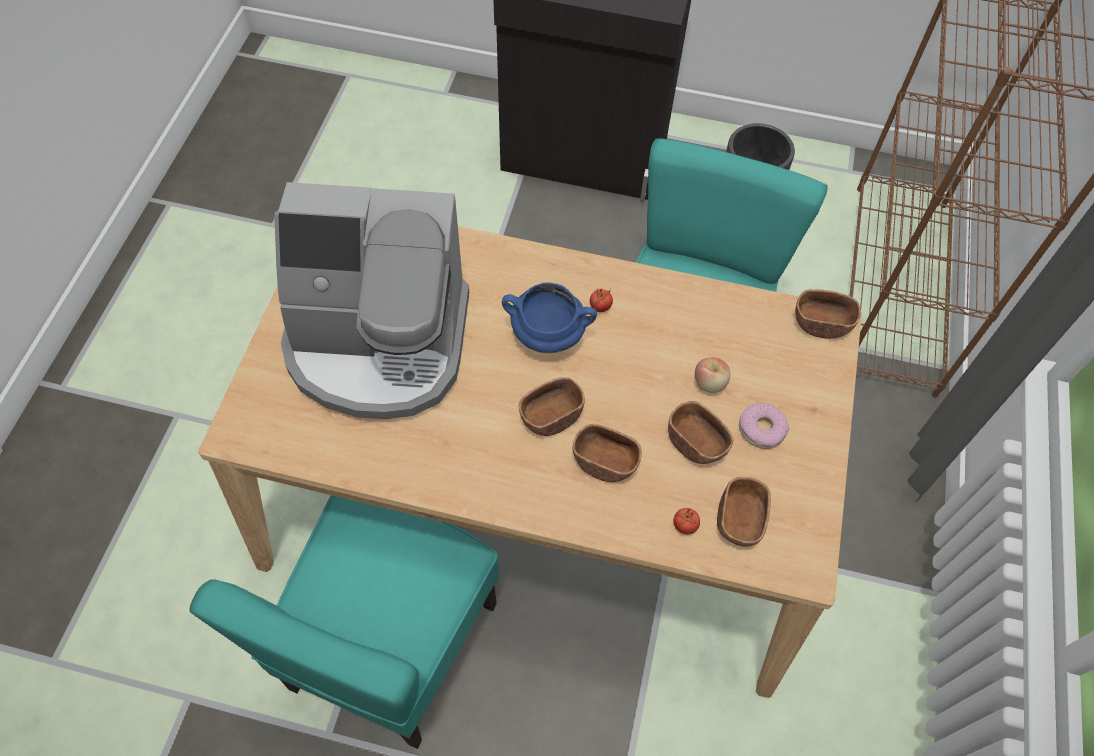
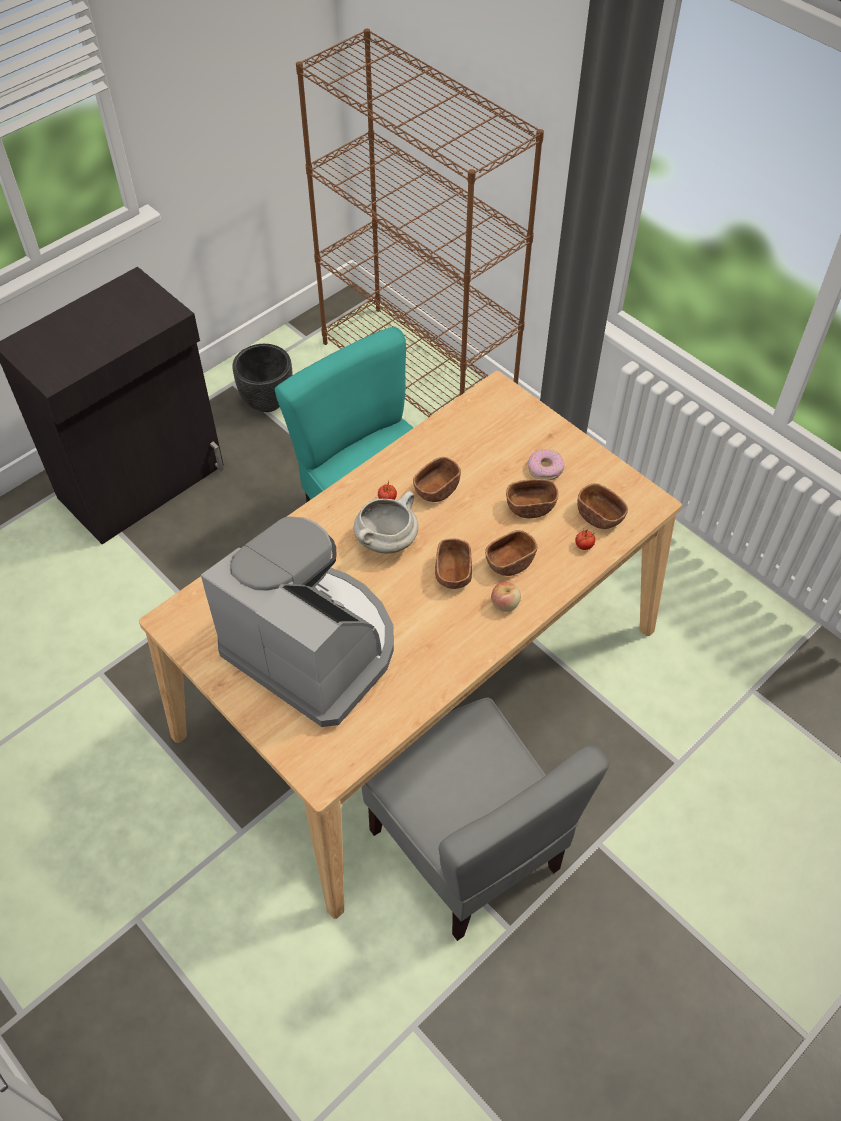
camera: 55 degrees left, 5 degrees down
turquoise chair [189,495,499,749] -> grey chair [362,697,609,941]
coffee machine [274,182,469,419] -> coffee machine turned 90 degrees counterclockwise [201,517,394,727]
blue cooking pot [502,283,597,353] -> white cooking pot [354,491,418,553]
apple [695,357,730,393] -> apple moved to [491,582,521,612]
brown bowl [795,289,861,339] -> brown bowl moved to [413,457,461,502]

